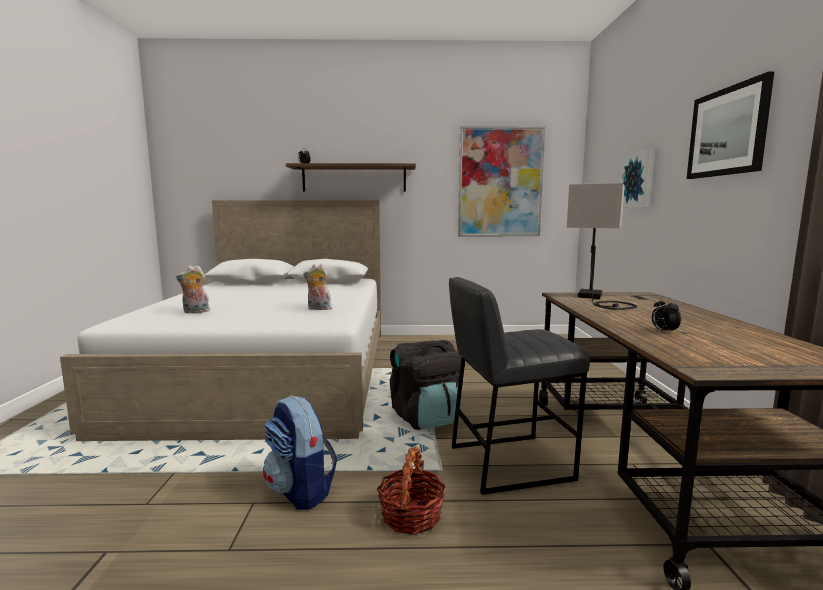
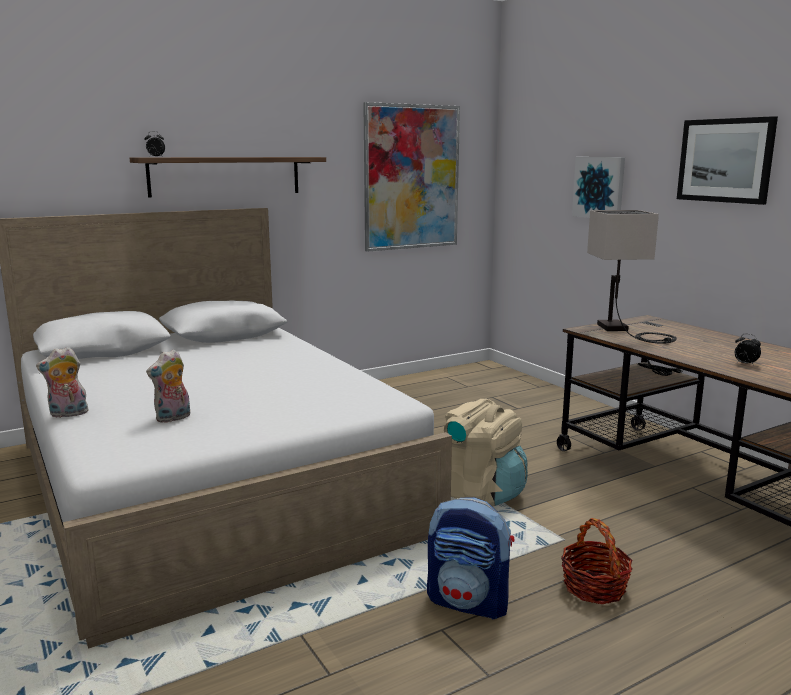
camera: 30 degrees left, 5 degrees up
plush toy [303,264,332,310] -> plush toy moved to [36,347,89,418]
black backpack [390,340,462,430] -> beige backpack [444,399,528,507]
grey stool [449,277,590,495] -> none

